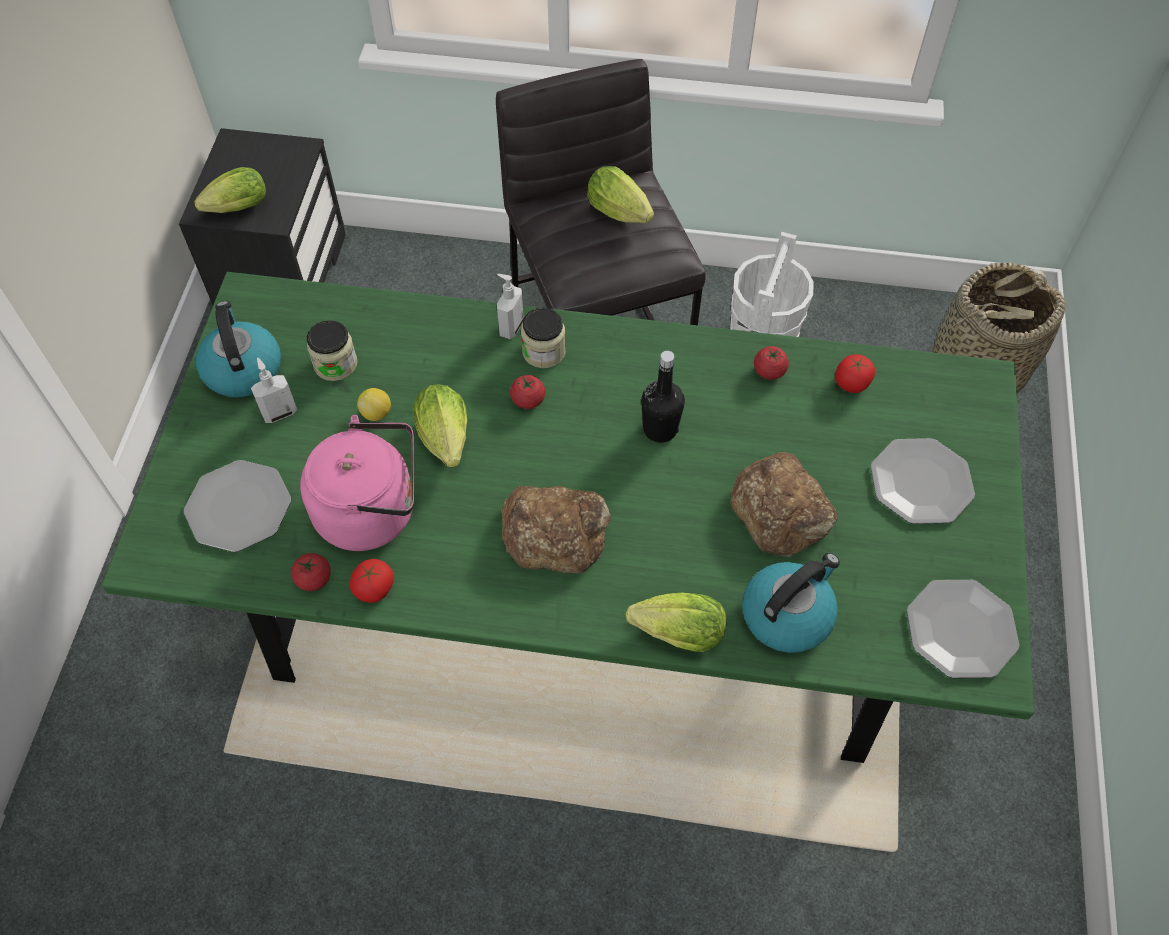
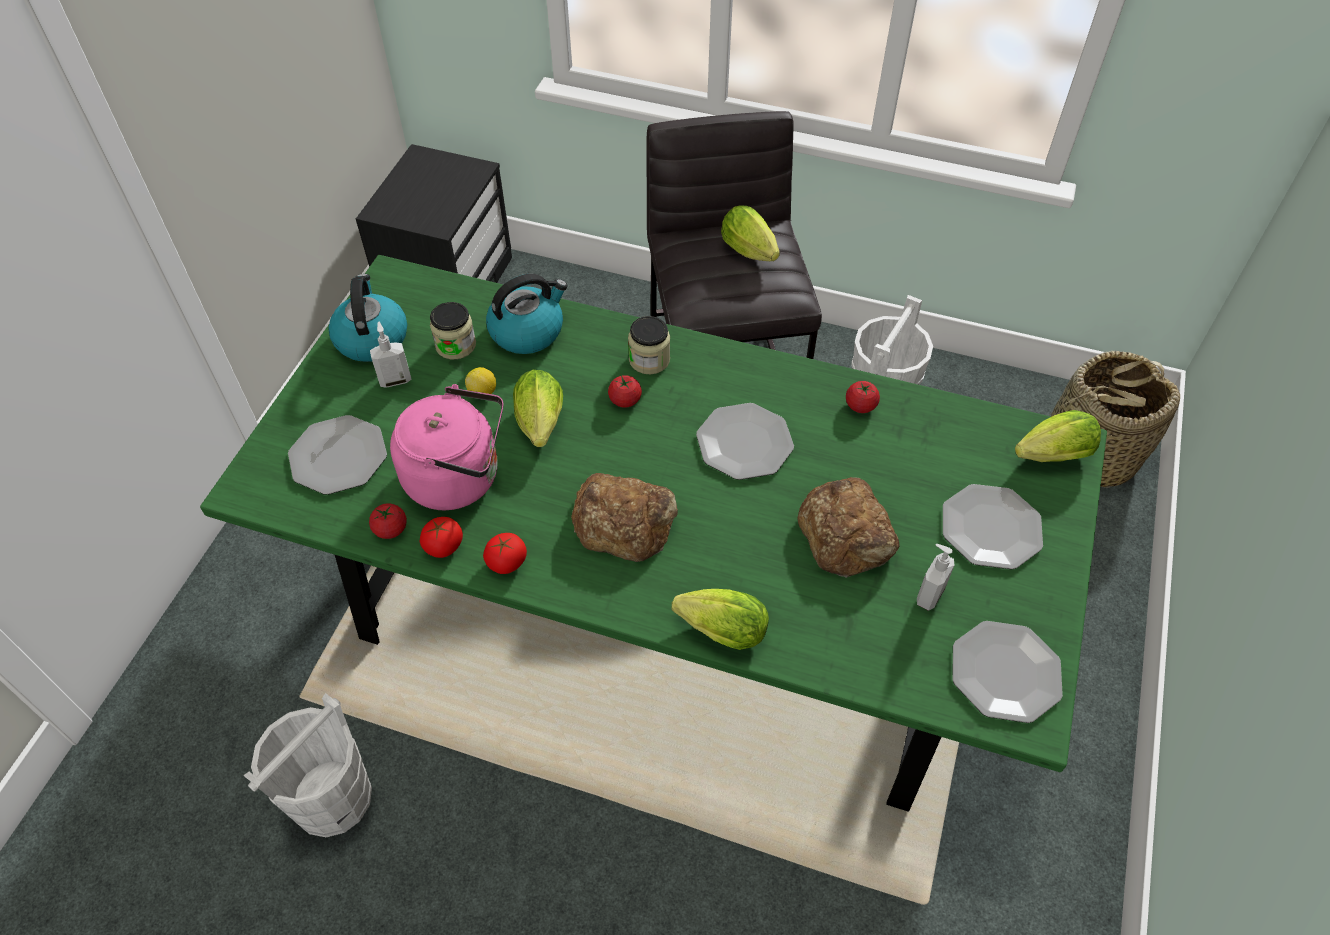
camera: 10 degrees right, 5 degrees down
lettuce [194,167,266,213] -> lettuce moved to [1015,410,1101,462]
soap dispenser [497,274,524,339] -> soap dispenser moved to [917,544,954,611]
black bottle [641,351,685,443] -> plate [696,403,794,480]
kettle [742,553,840,653] -> kettle moved to [486,274,568,354]
tomato [835,354,875,393] -> tomato moved to [483,533,527,574]
none -> white bucket [243,693,372,837]

